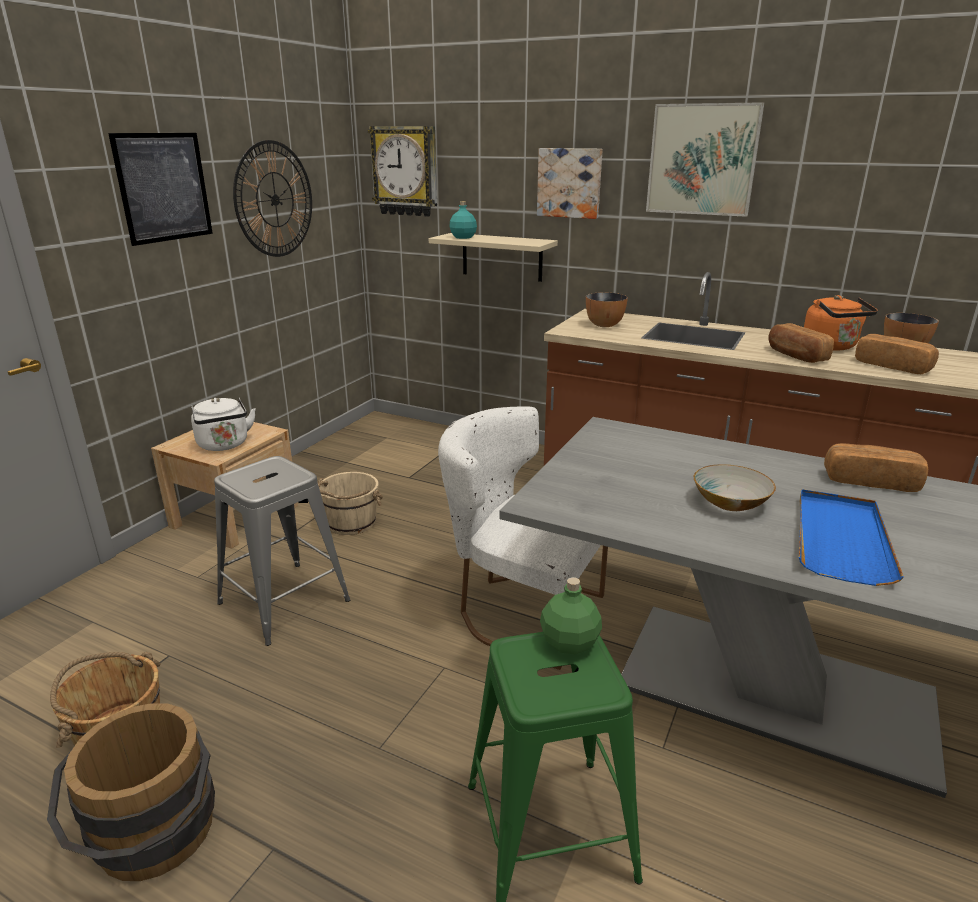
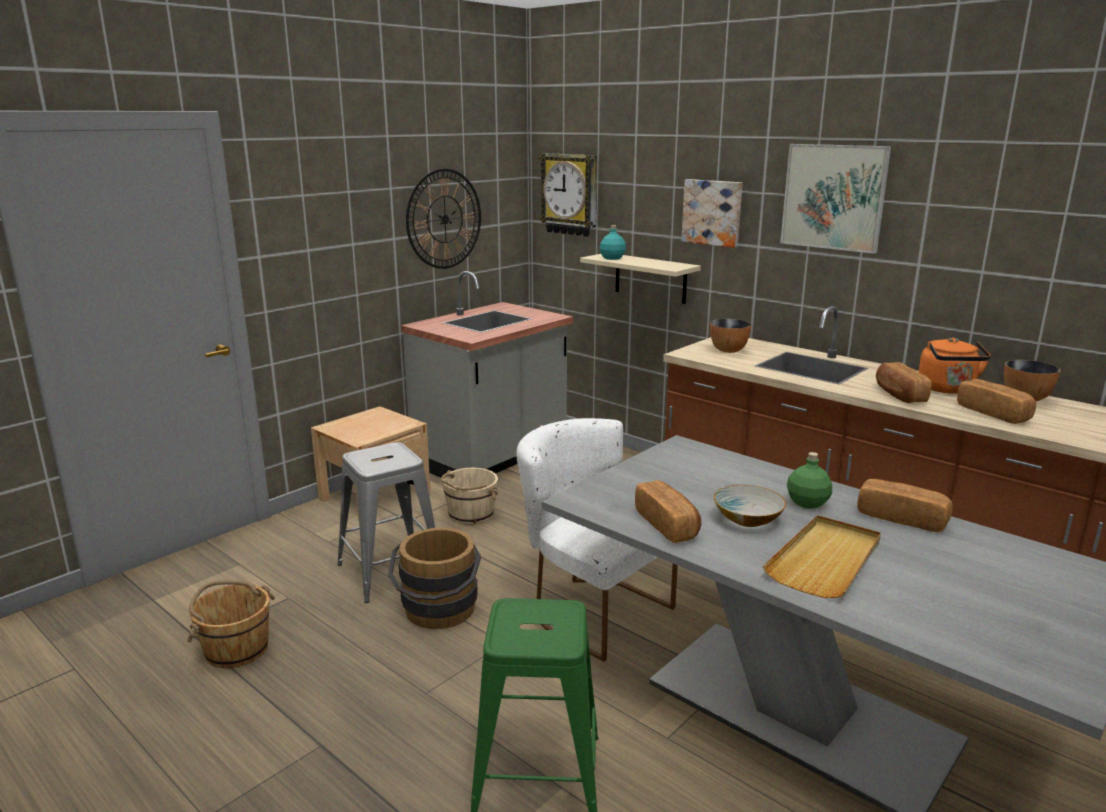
camera: 15 degrees right, 5 degrees down
brown bucket [47,703,215,881] -> brown bucket moved to [388,528,481,629]
picture [108,133,213,246] -> none
white kettle [191,398,256,451] -> none
green bottle [540,577,602,654] -> green bottle moved to [787,452,832,509]
blue tray [799,489,904,586] -> beige tray [763,515,881,598]
none -> grey counter [401,271,573,478]
none -> bread [635,480,701,543]

